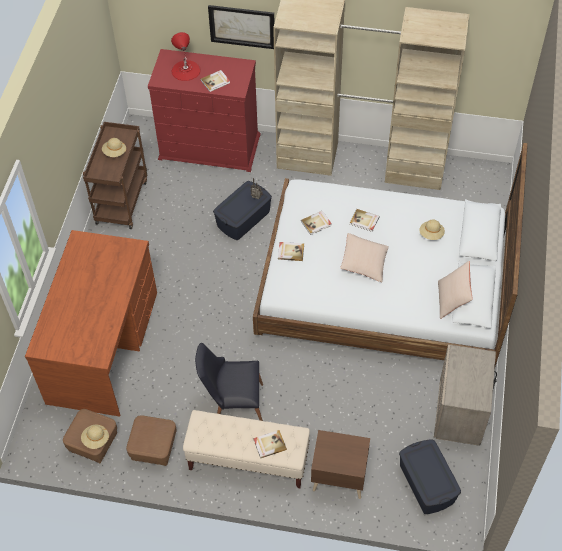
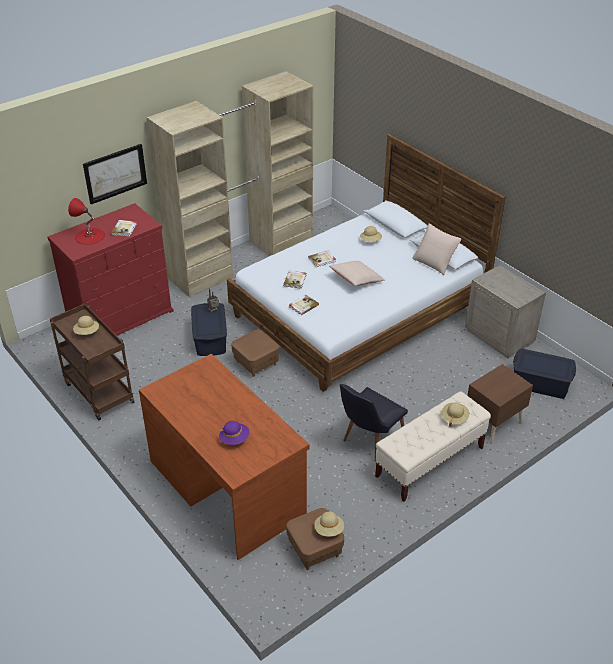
camera: 50 degrees left, 15 degrees down
brown ottoman [126,415,177,466] -> brown ottoman moved to [232,329,280,377]
book [253,430,287,458] -> beige hat [442,402,469,427]
none -> purple hat [219,421,249,445]

